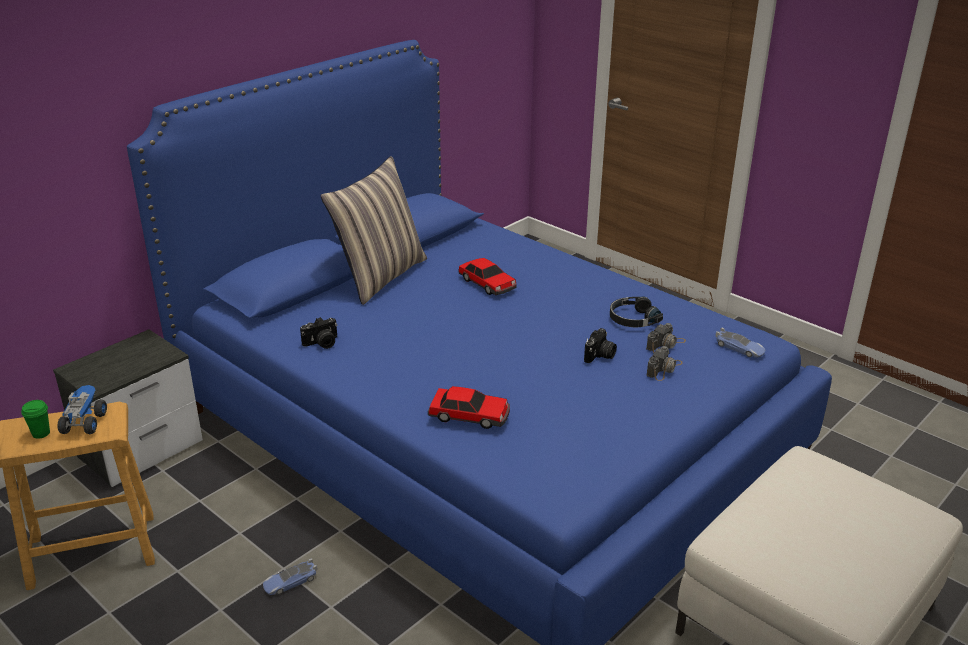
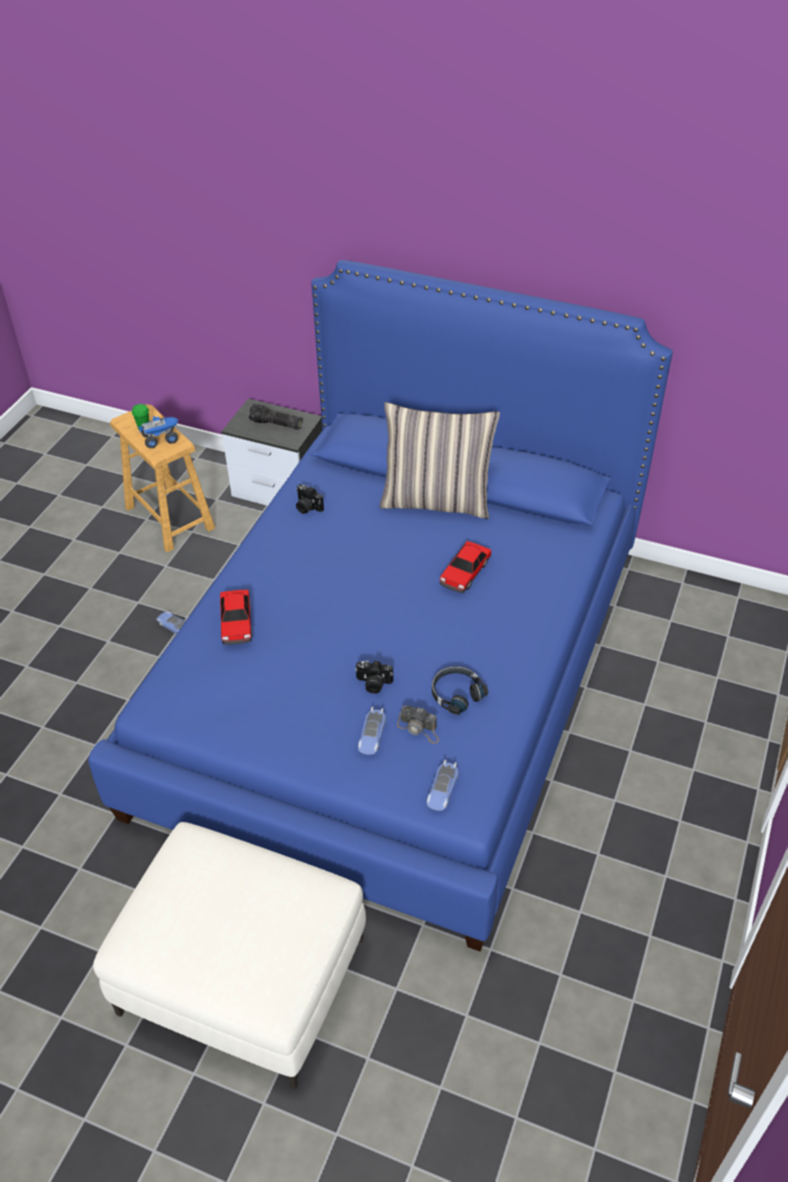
camera: 70 degrees right, 15 degrees up
camera [646,346,683,381] -> toy car [358,707,386,755]
none -> flashlight [249,404,302,430]

